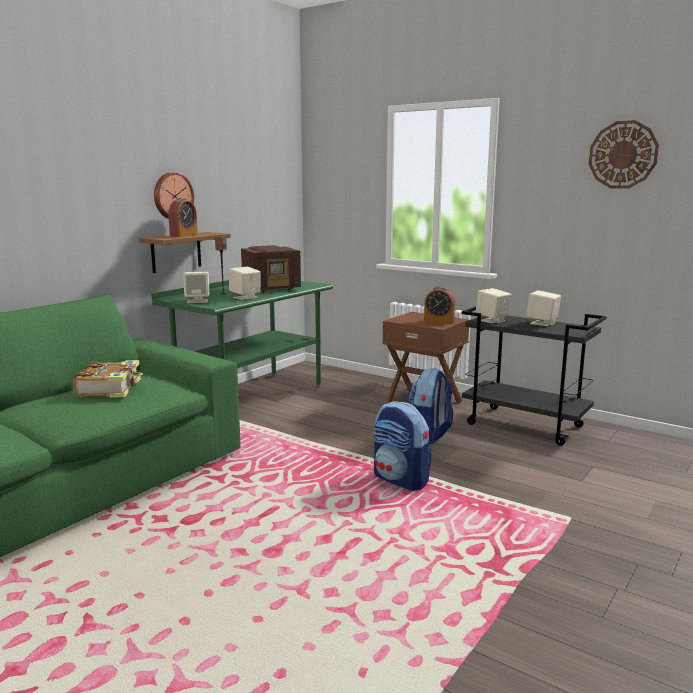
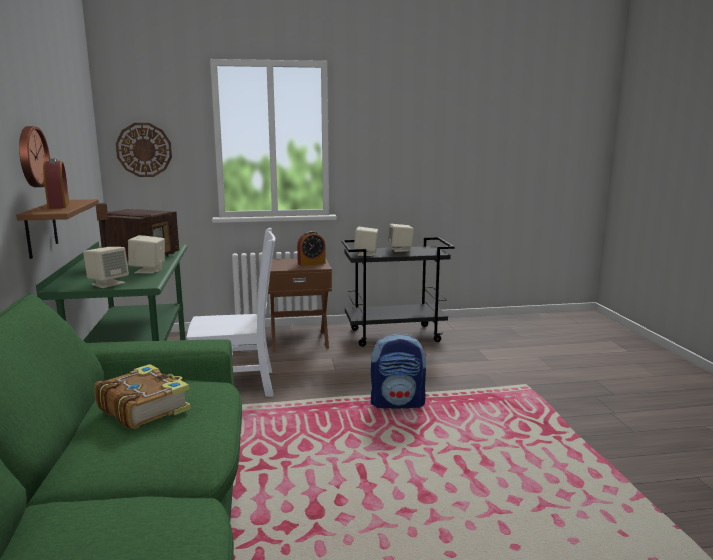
camera: 45 degrees left, 0 degrees up
backpack [409,368,453,444] -> none
wall clock [589,120,659,189] -> wall clock moved to [116,123,172,177]
none -> white chair [187,228,276,397]

